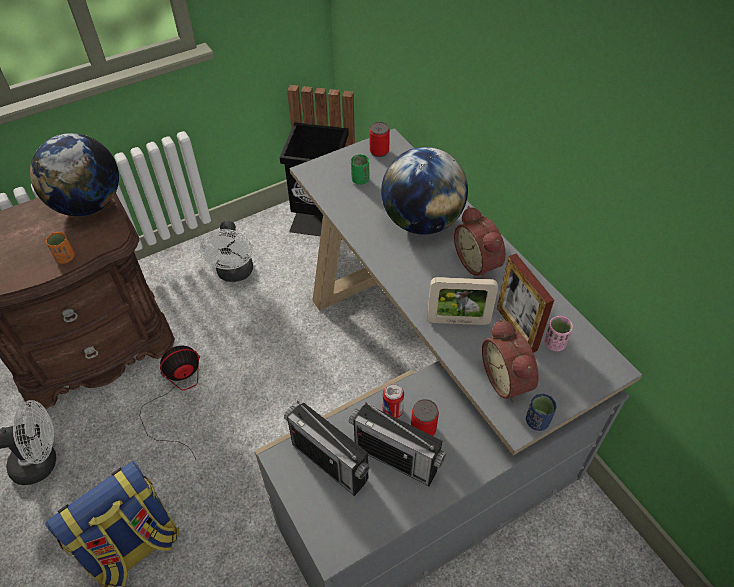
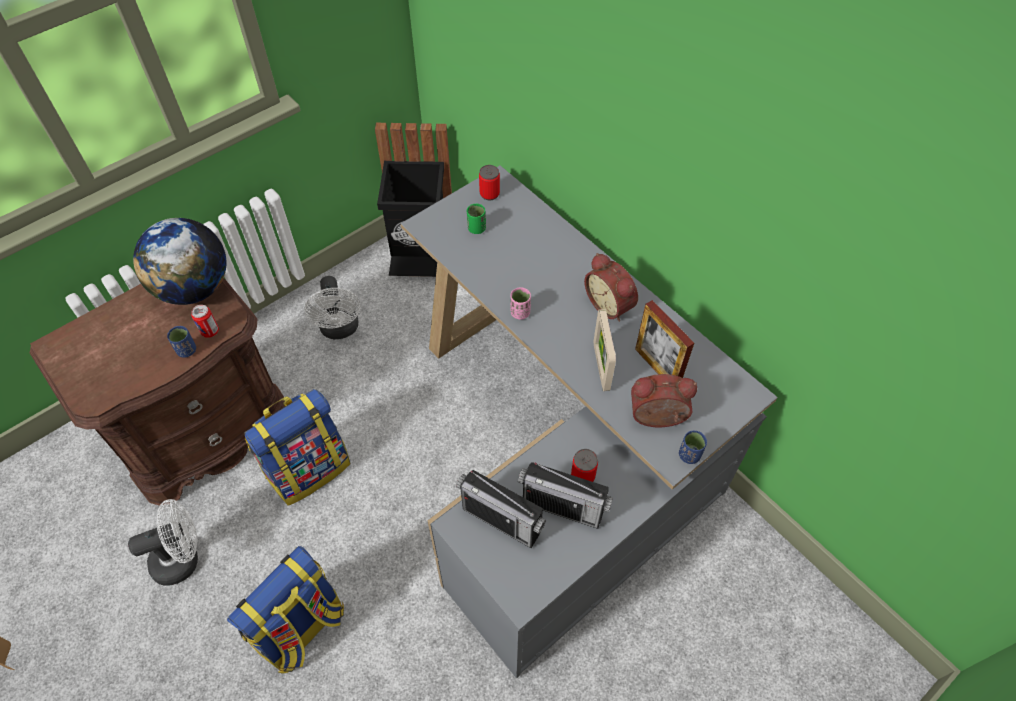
camera: 10 degrees left, 5 degrees up
orange cup [46,232,75,264] -> blue cup [167,326,196,358]
fan [139,346,200,460] -> backpack [244,389,350,506]
globe [381,147,468,235] -> none
can [383,384,404,418] -> can moved to [191,305,219,338]
picture frame [428,277,498,325] -> picture frame turned 90 degrees clockwise [594,309,616,391]
alarm clock [482,319,539,403] -> alarm clock turned 120 degrees clockwise [631,374,697,427]
pink cup [544,316,573,351] -> pink cup moved to [510,287,531,319]

